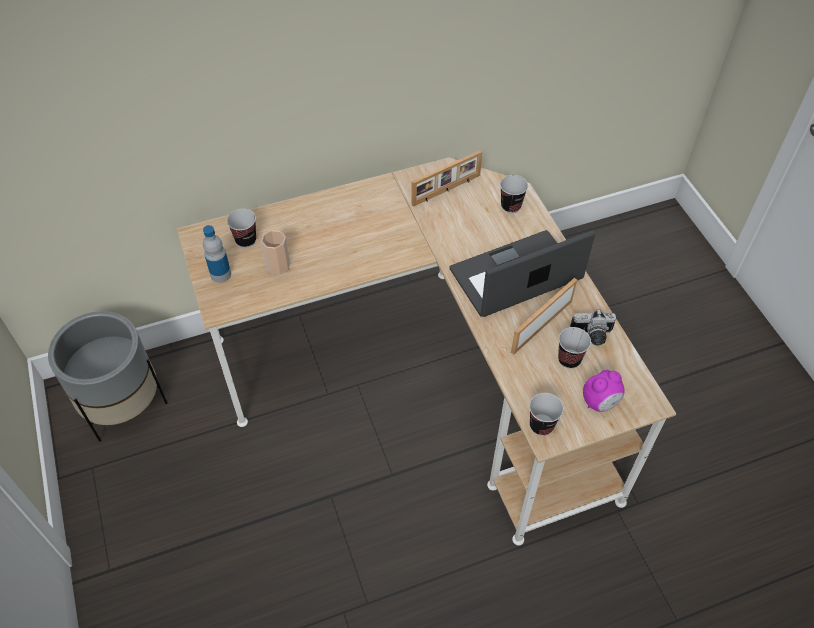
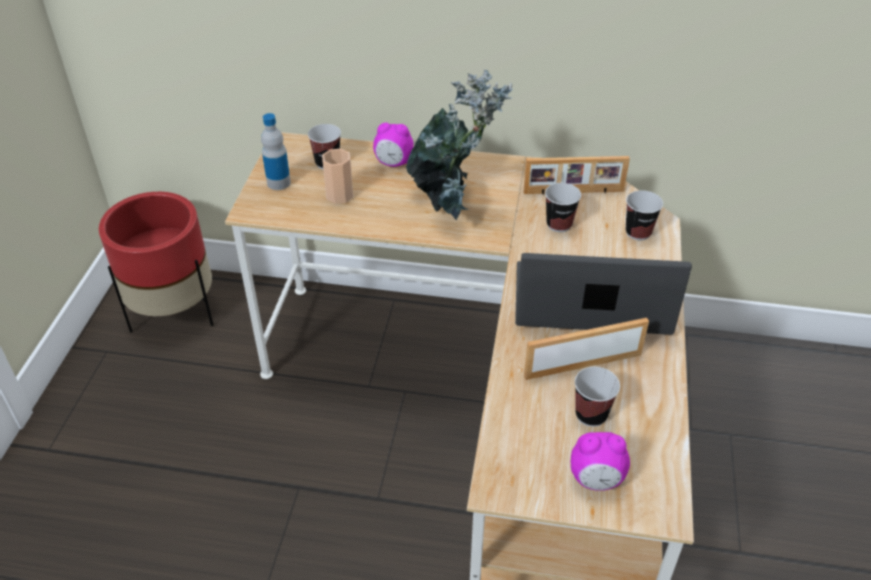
camera: 30 degrees right, 10 degrees down
grey planter [48,311,168,442] -> red planter [99,192,213,333]
cup [529,393,564,436] -> cup moved to [545,183,581,232]
camera [570,309,616,345] -> none
none -> alarm clock [373,123,414,167]
none -> potted plant [406,70,513,220]

